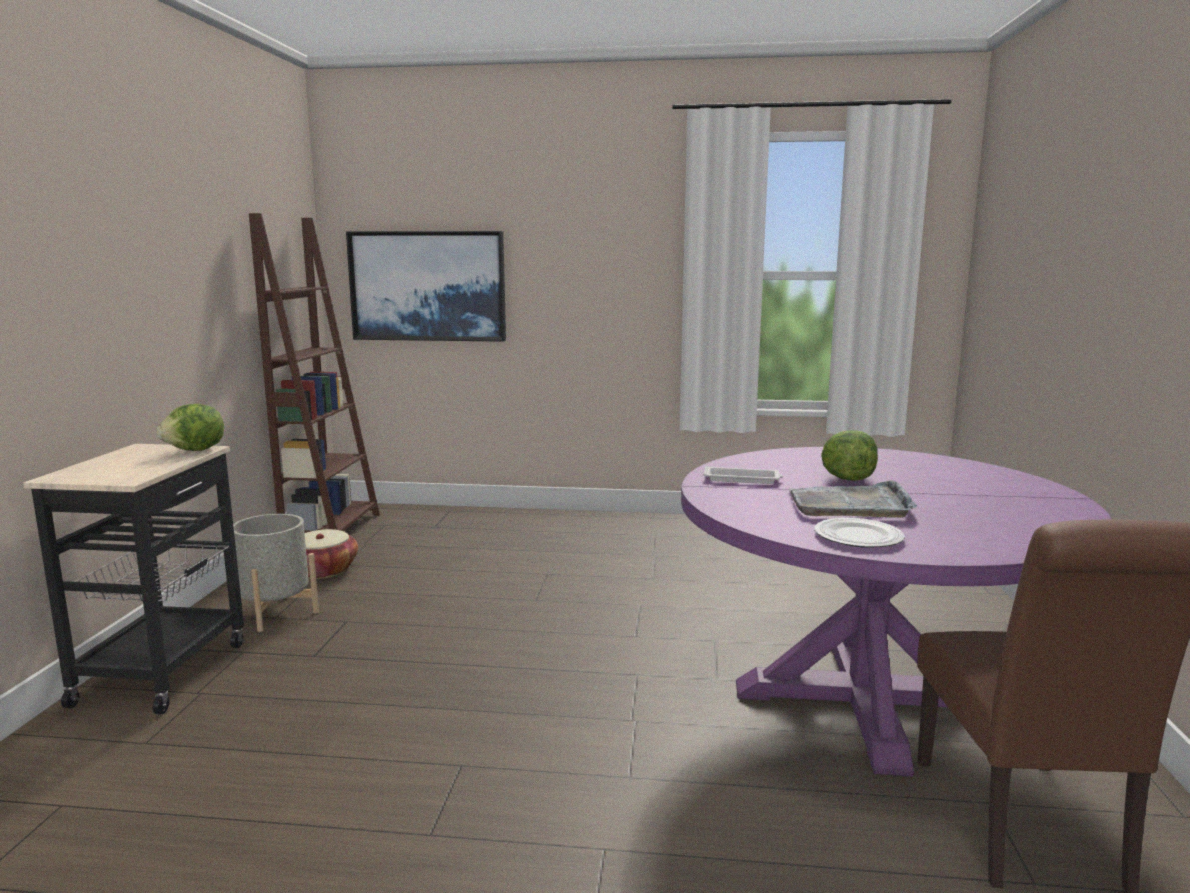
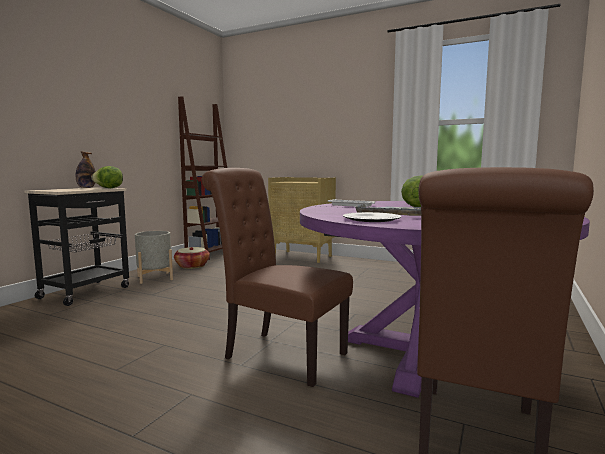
camera: 20 degrees right, 5 degrees down
picture [346,231,506,342] -> none
none -> bottle [76,151,96,188]
none -> brown chair [202,168,353,387]
none -> beige cabinet [268,177,336,263]

